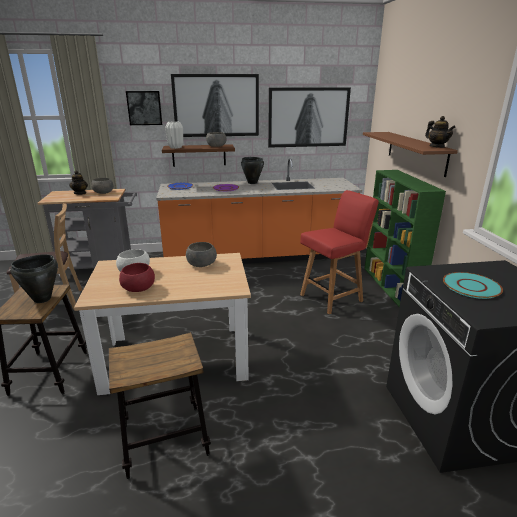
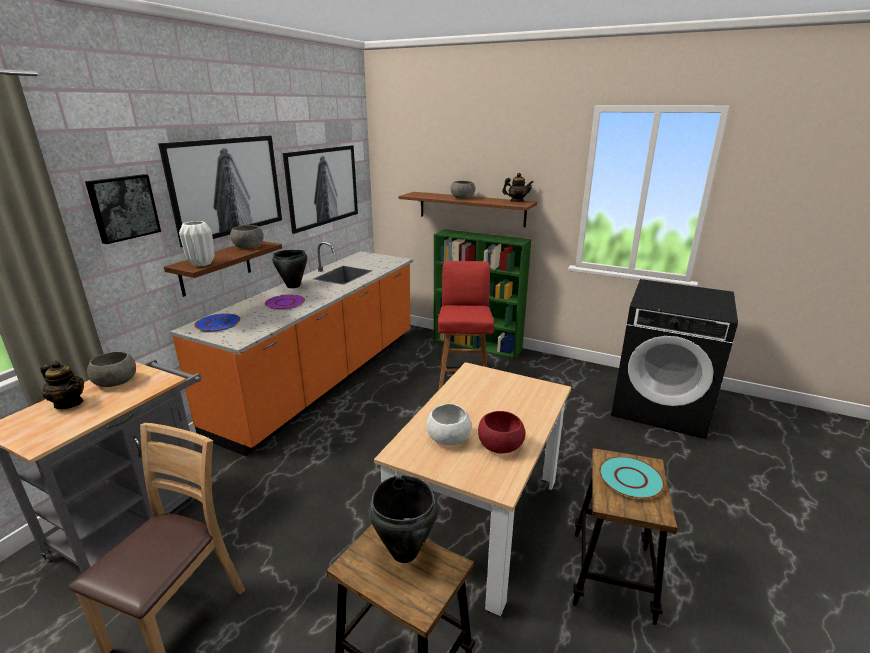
camera: 55 degrees left, 0 degrees up
grey bowl [186,242,217,267] -> grey bowl moved to [450,181,475,199]
turquoise plate [443,272,503,299] -> turquoise plate moved to [599,456,665,499]

